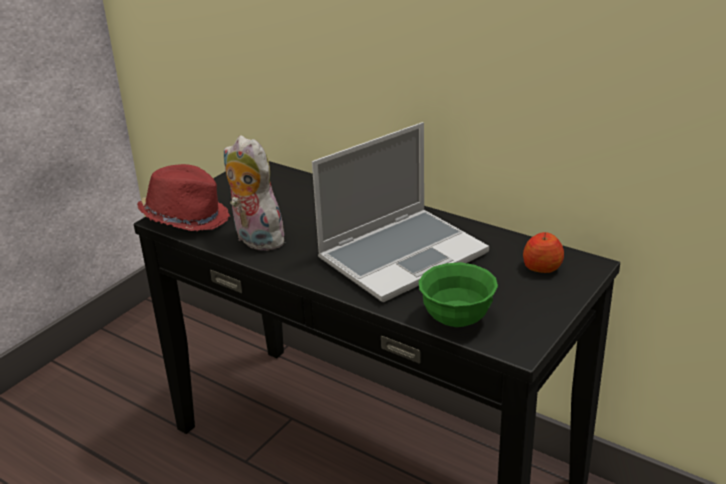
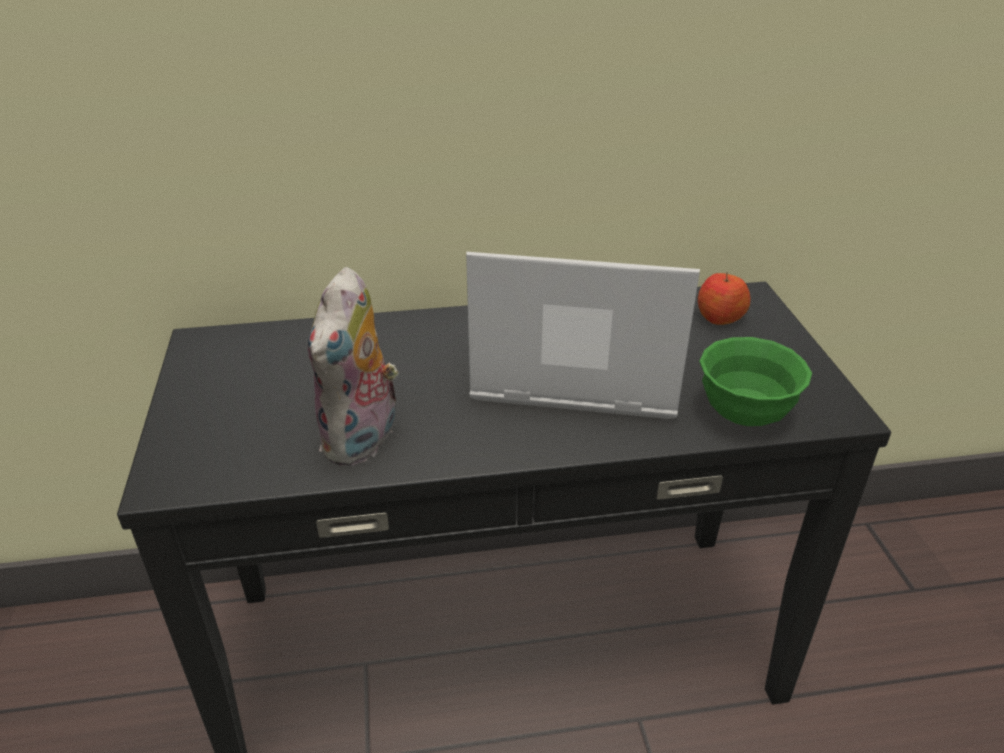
camera: 45 degrees left, 5 degrees up
red hat [137,164,230,231] -> none
plush toy [223,136,288,251] -> plush toy turned 75 degrees counterclockwise [308,267,399,466]
laptop [312,122,489,302] -> laptop turned 90 degrees counterclockwise [466,252,700,419]

